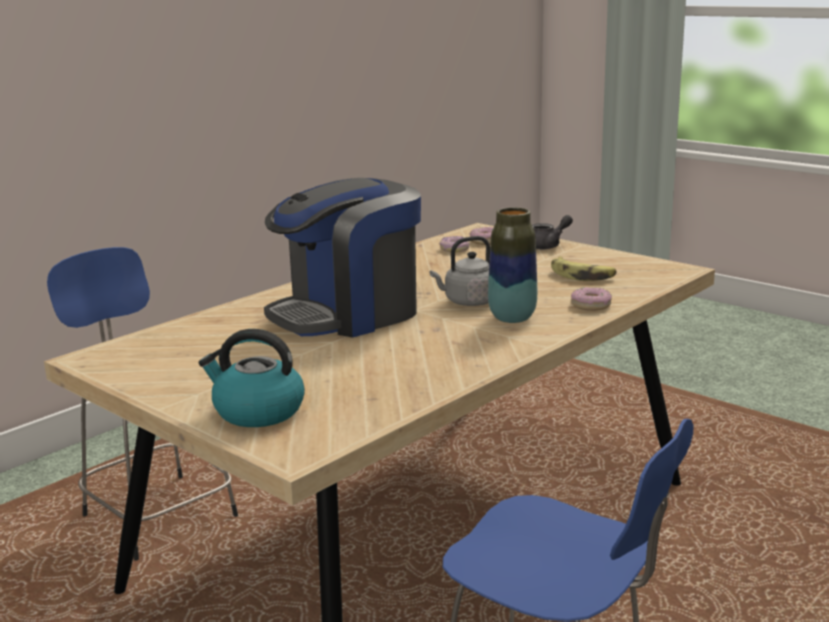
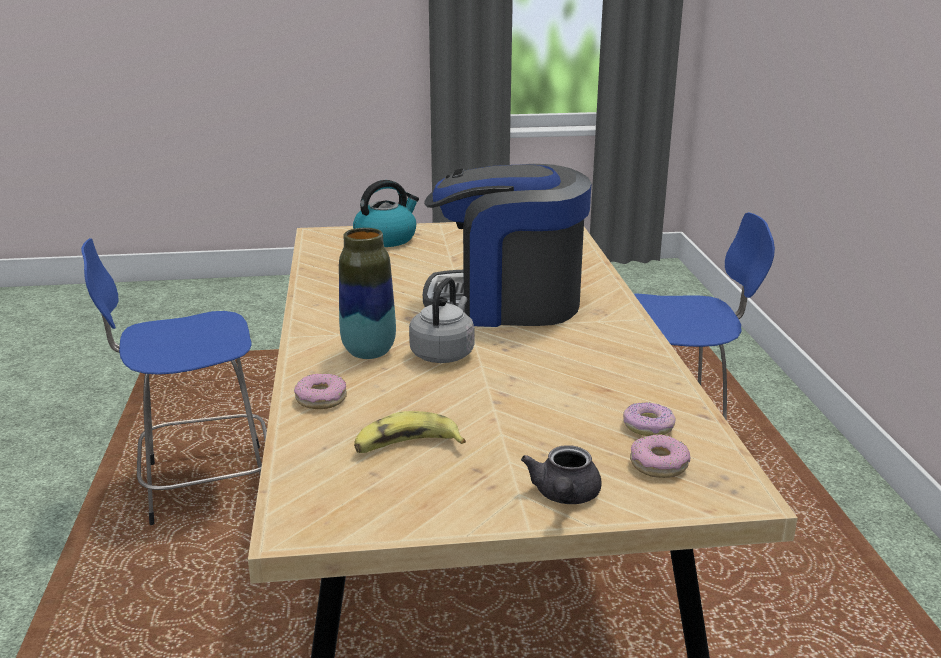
camera: 130 degrees right, 5 degrees up
coffee machine [264,178,421,338] -> coffee machine turned 90 degrees counterclockwise [423,164,591,327]

